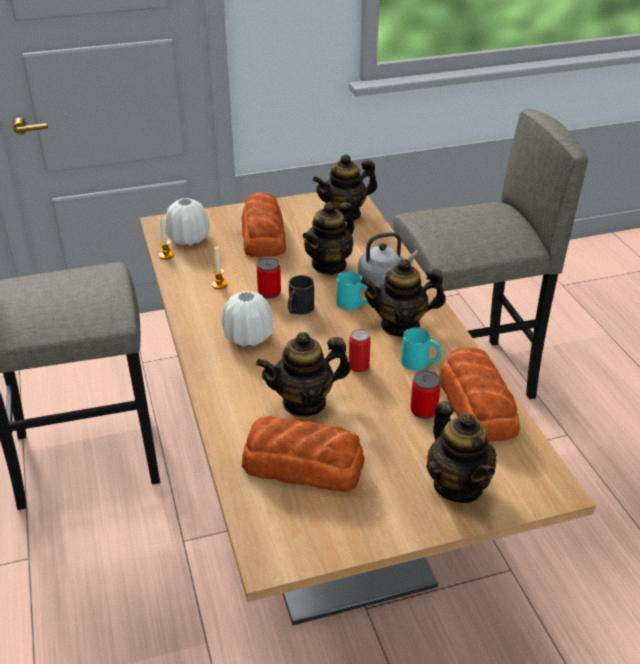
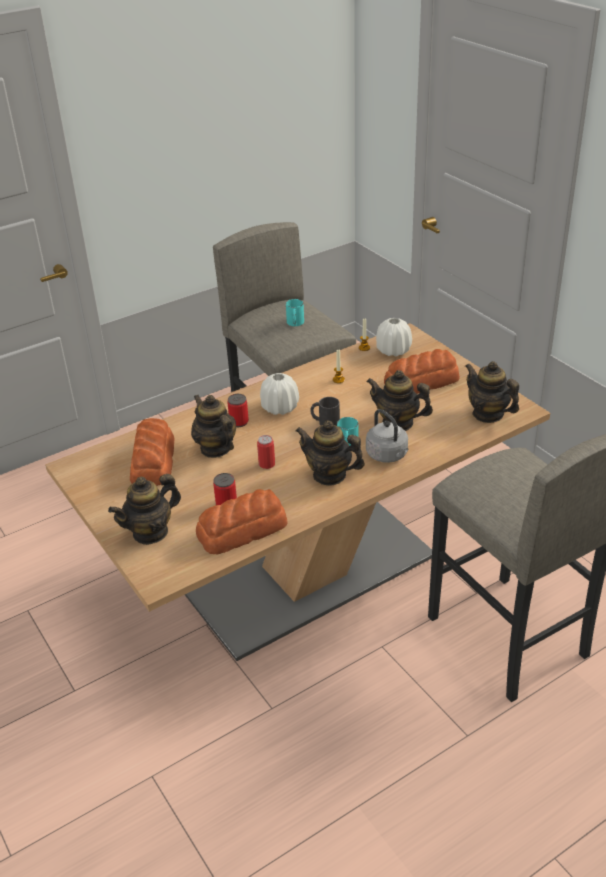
camera: 75 degrees right, 0 degrees up
can [257,258,281,299] -> can moved to [227,394,249,427]
teapot [360,259,446,337] -> teapot turned 45 degrees counterclockwise [296,420,365,486]
turquoise mug [401,328,441,370] -> turquoise mug moved to [286,299,304,326]

